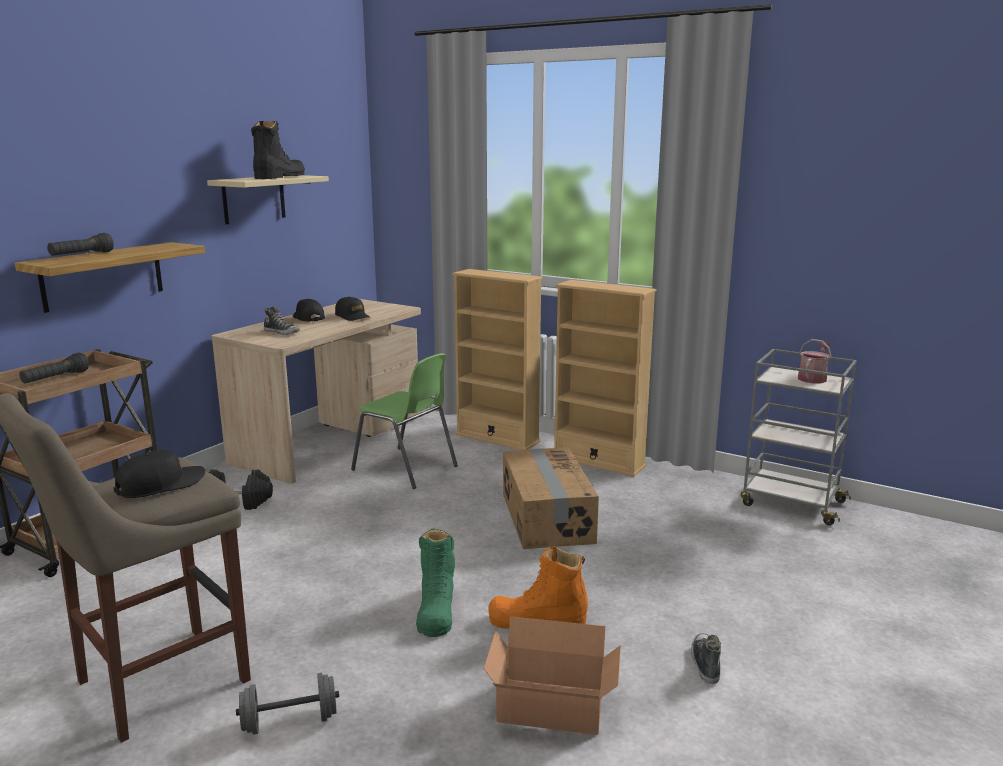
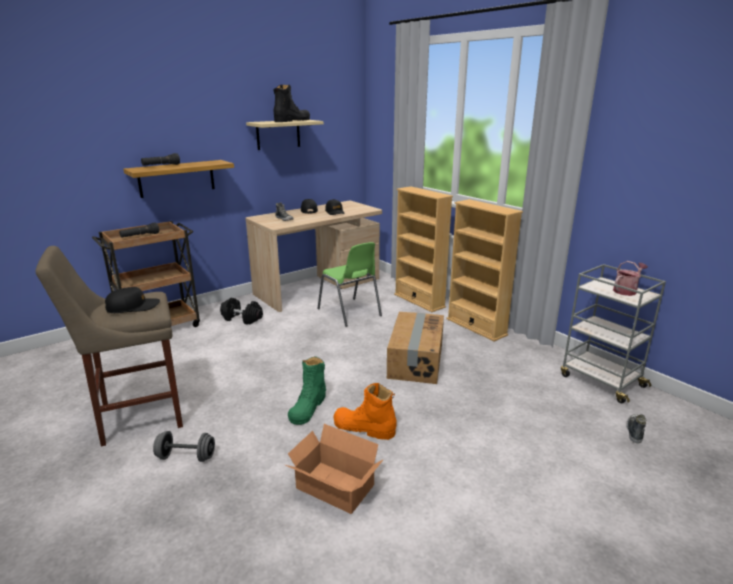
camera: 20 degrees right, 5 degrees up
shoe [691,633,721,684] -> shoe moved to [626,414,646,443]

